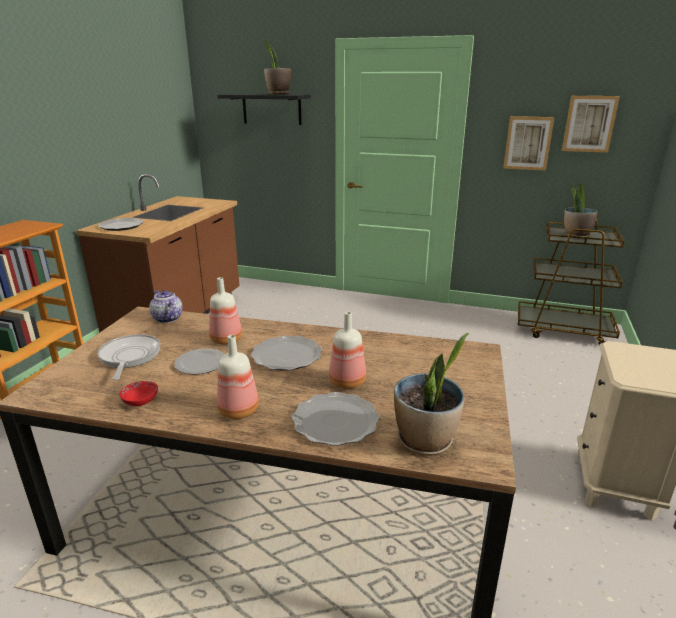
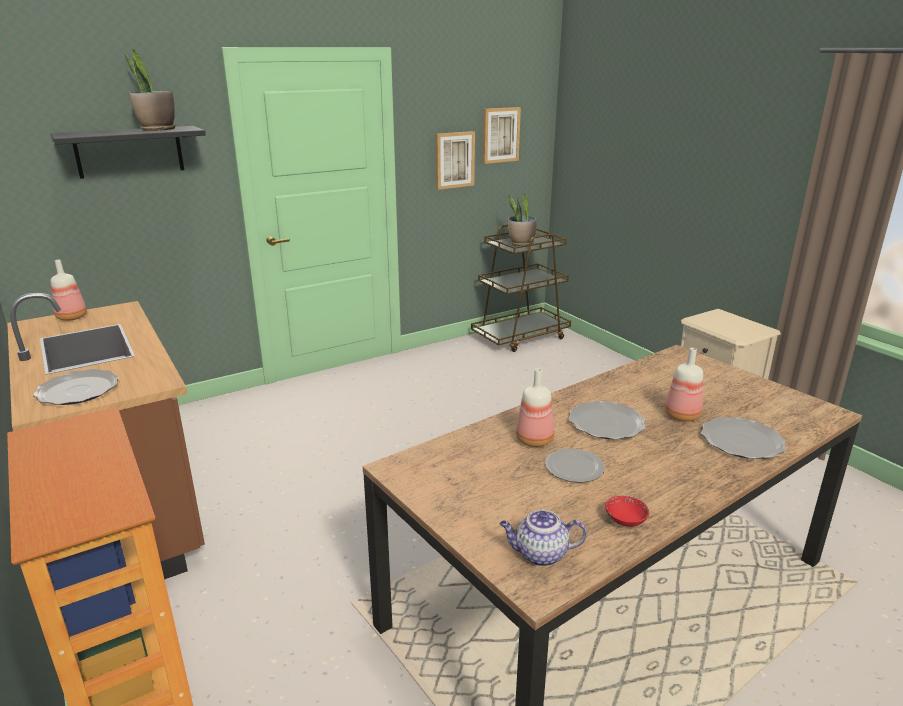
camera: 50 degrees left, 0 degrees up
frying pan [97,334,160,380] -> none
teapot [149,290,183,323] -> teapot moved to [499,510,587,566]
bottle [217,335,259,419] -> bottle moved to [51,260,87,321]
potted plant [394,333,469,456] -> none

